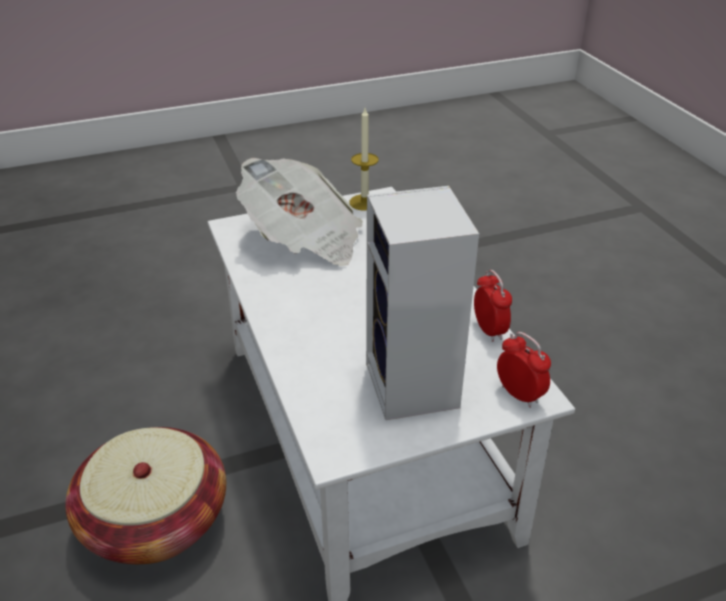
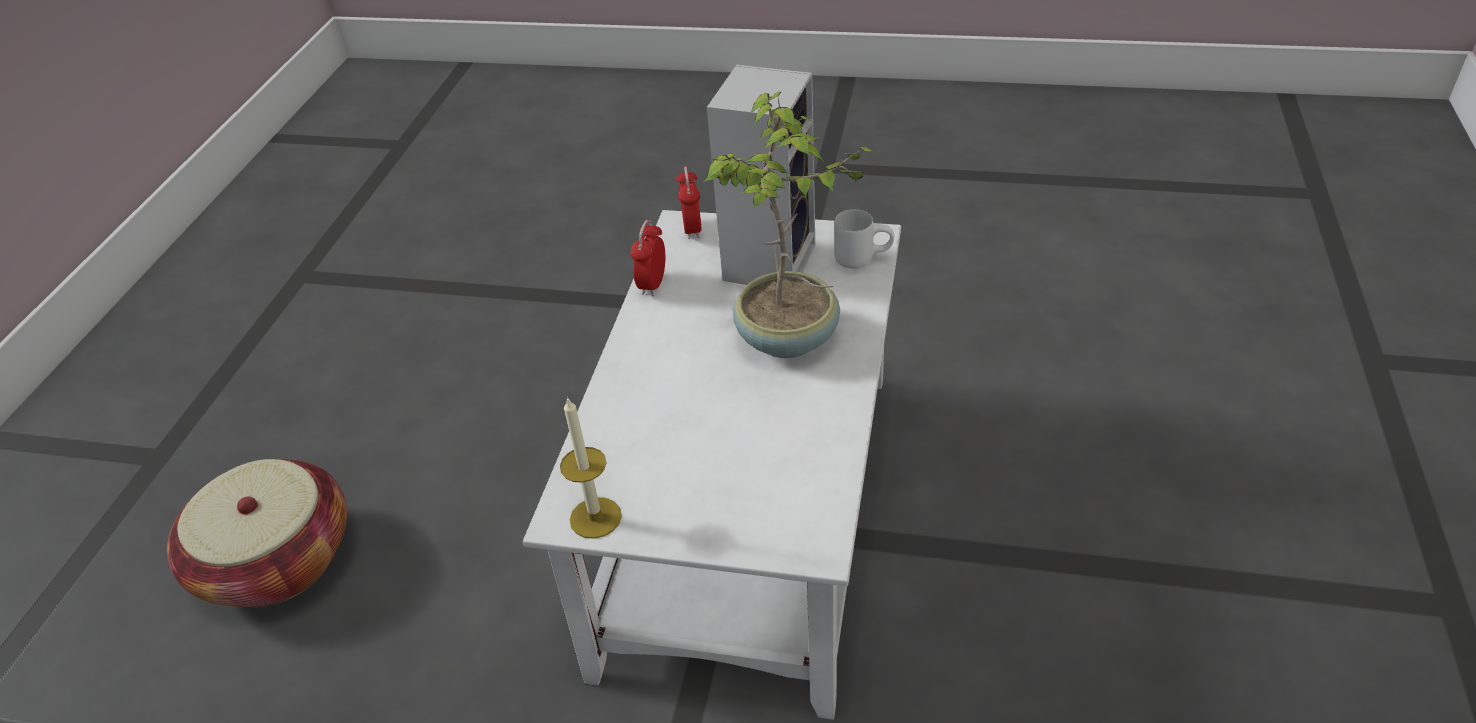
camera: 145 degrees left, 5 degrees up
basket [65,427,226,564] -> basket moved to [167,459,347,607]
newspaper [236,158,363,266] -> none
none -> potted plant [703,92,877,358]
none -> white mug [834,209,894,269]

